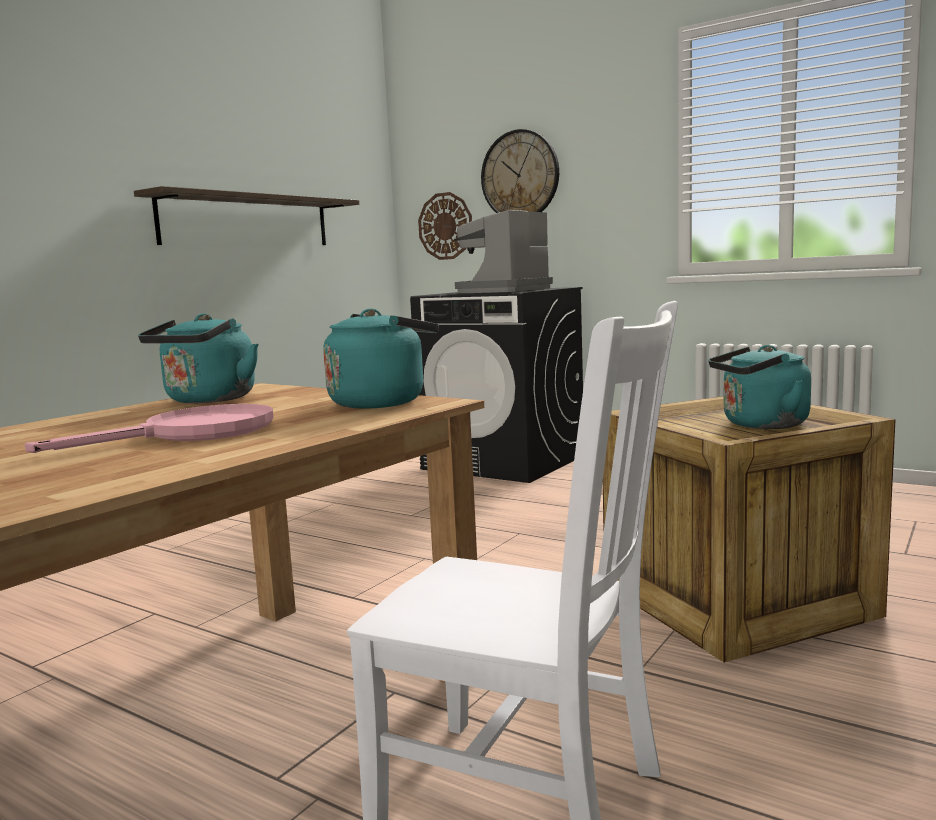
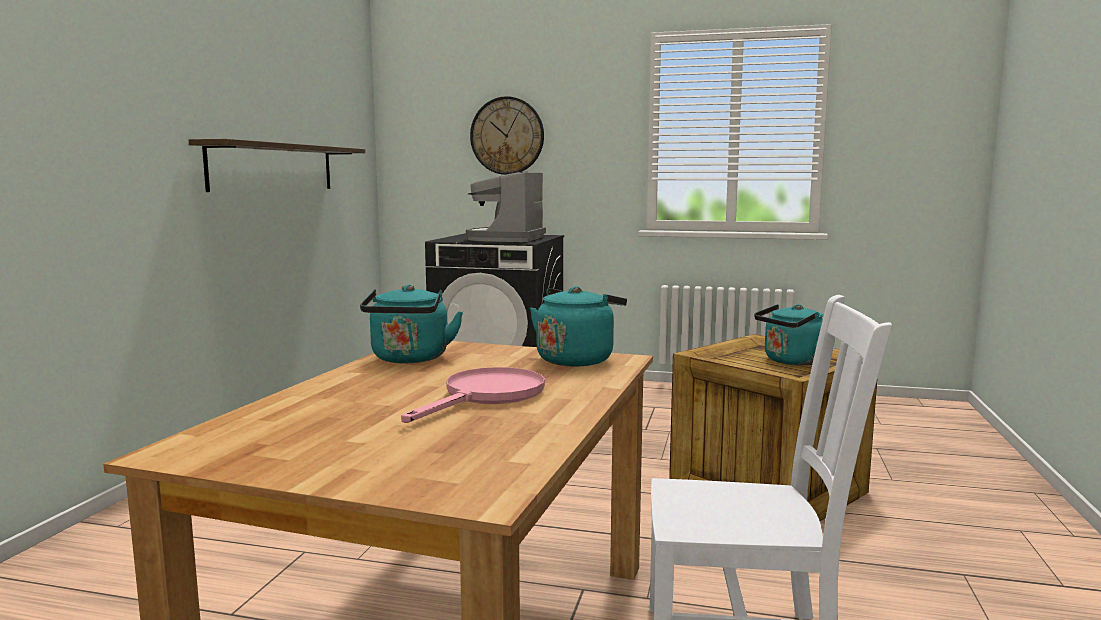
camera: 20 degrees left, 0 degrees up
wall clock [418,192,472,260] -> none

